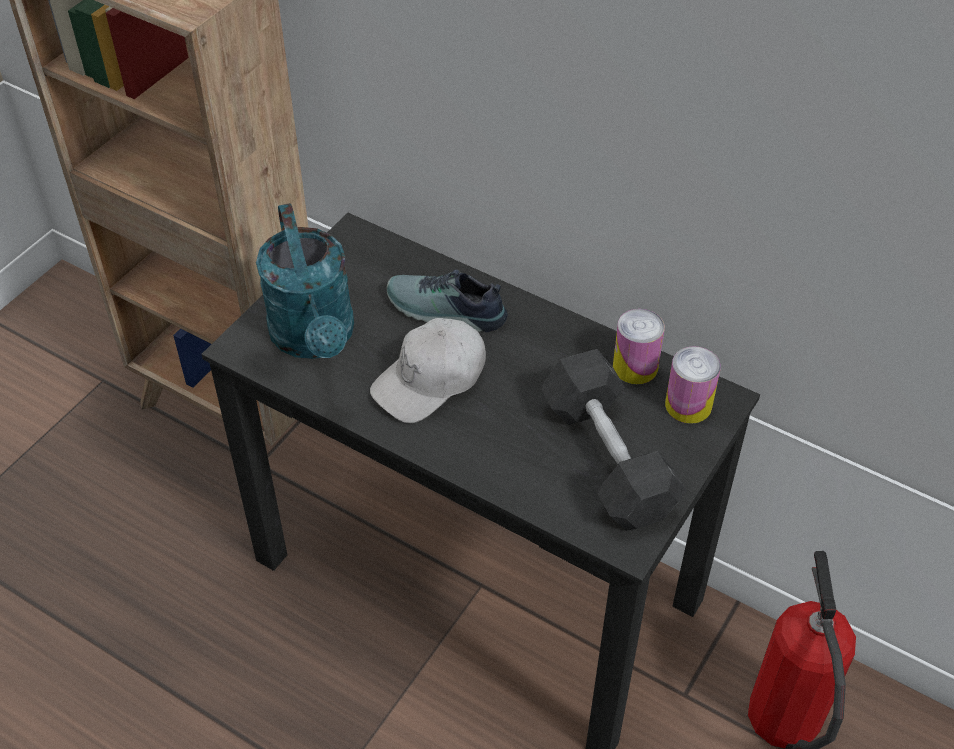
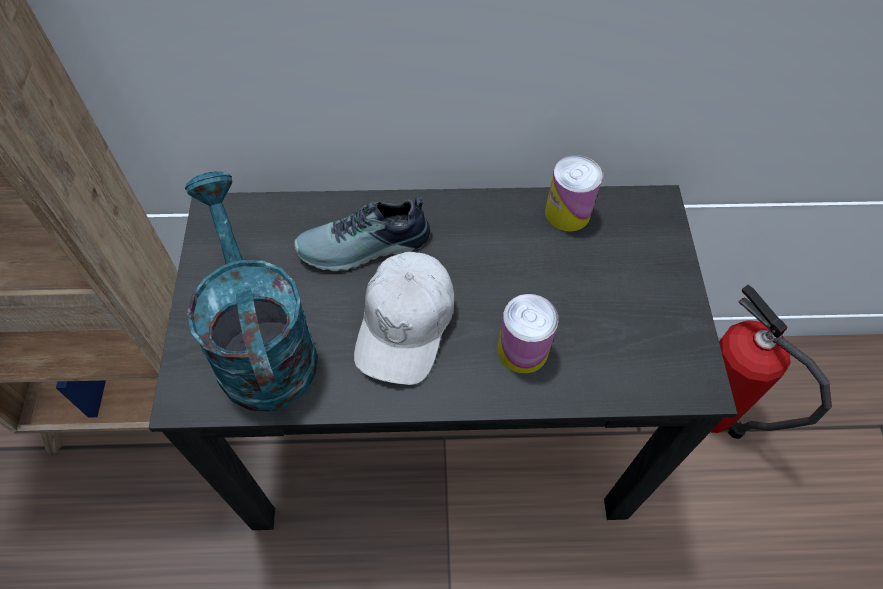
camera: 35 degrees left, 10 degrees up
turquoise watering can [256,203,354,359] -> turquoise watering can turned 150 degrees counterclockwise [185,171,318,412]
grey dumbbell [540,349,687,531] -> none
can [665,346,721,424] -> can moved to [498,294,558,374]

